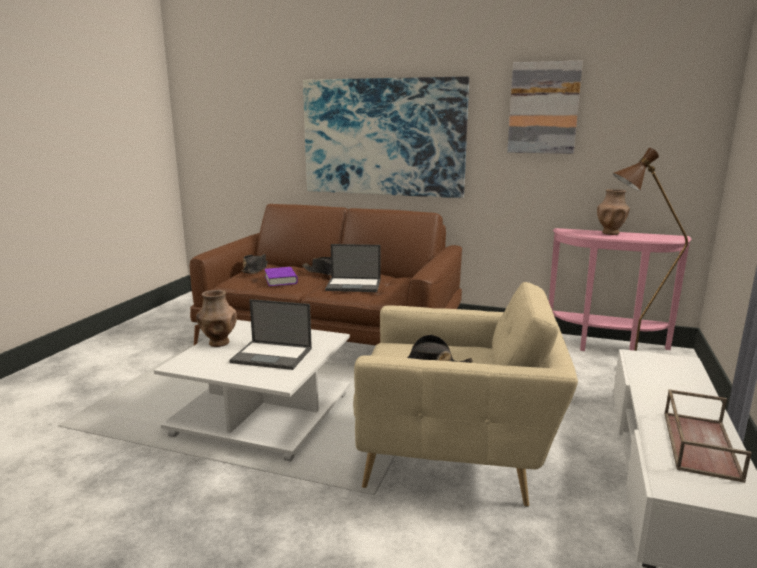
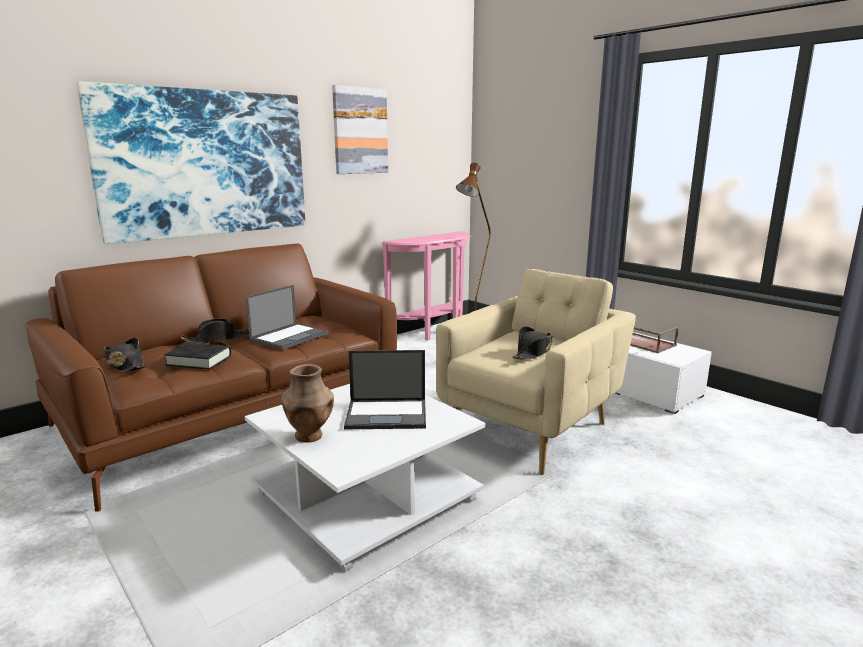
camera: 60 degrees left, 0 degrees up
laptop [229,299,312,370] -> laptop turned 45 degrees clockwise [344,350,426,429]
purple book [265,267,298,286] -> black book [164,343,231,370]
brown vase [597,189,630,235] -> none

